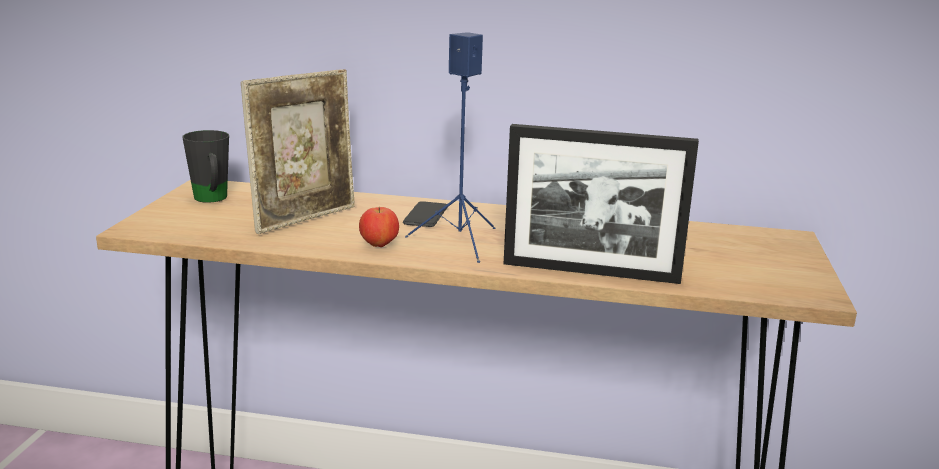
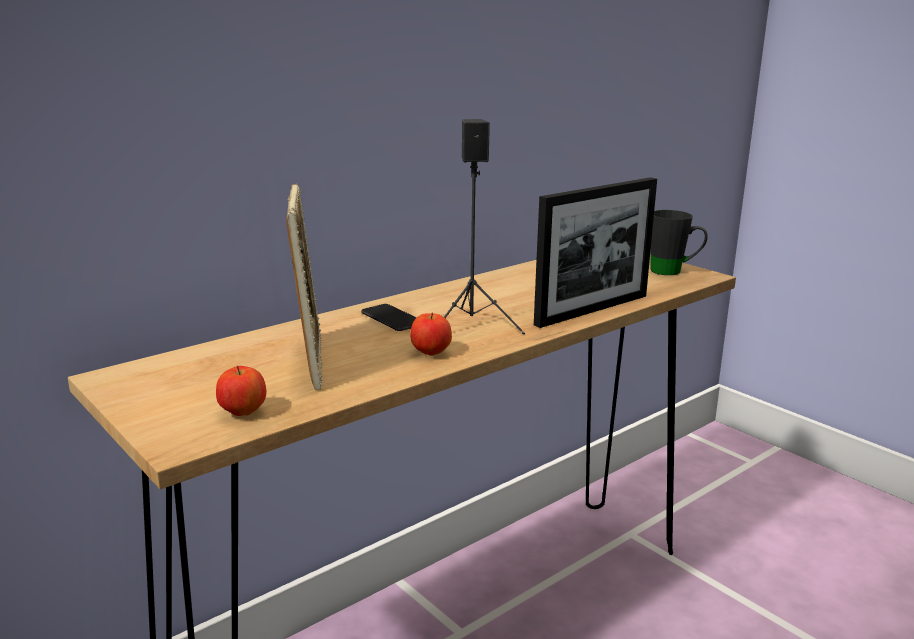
camera: 50 degrees left, 0 degrees up
black mug [182,130,229,203] -> black mug moved to [651,210,708,275]
blue speaker [405,32,496,263] -> black speaker [444,119,525,334]
none -> apple [216,366,266,416]

